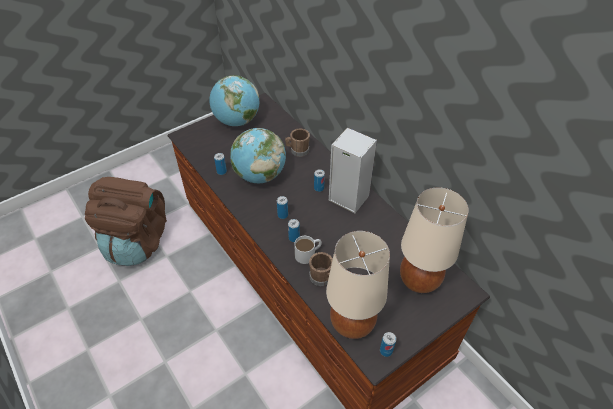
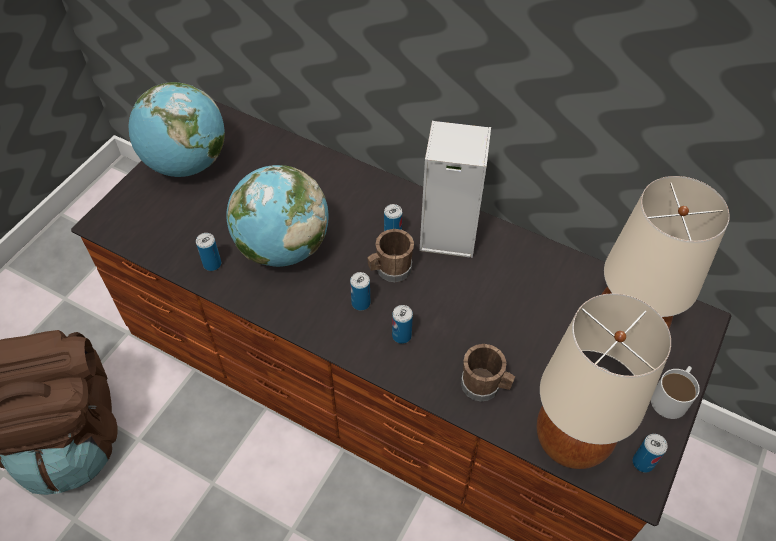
camera: 25 degrees left, 5 degrees up
brown mug [285,128,310,157] -> brown mug moved to [367,229,414,282]
white mug [294,236,322,264] -> white mug moved to [651,366,700,419]

